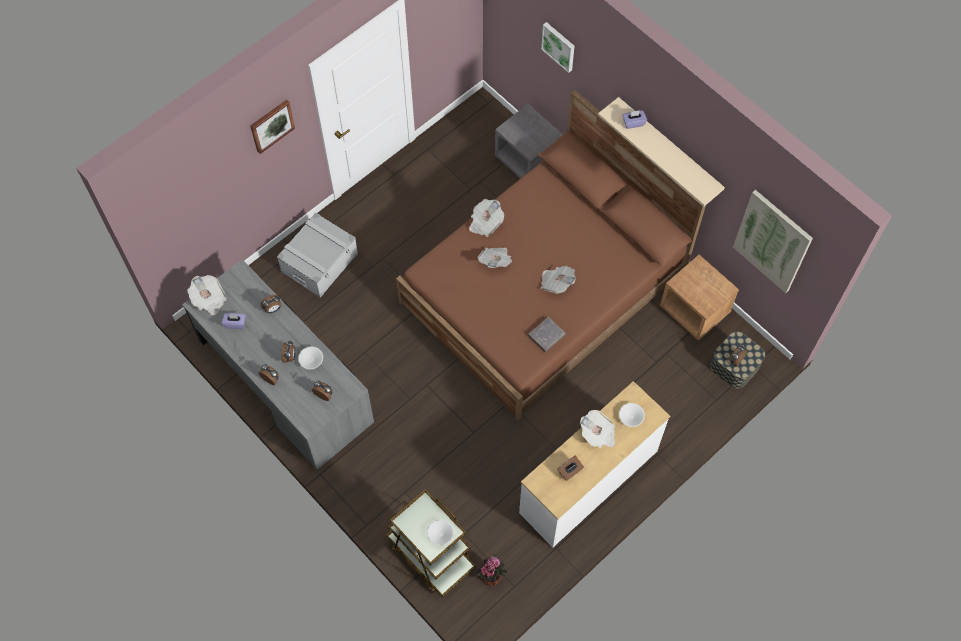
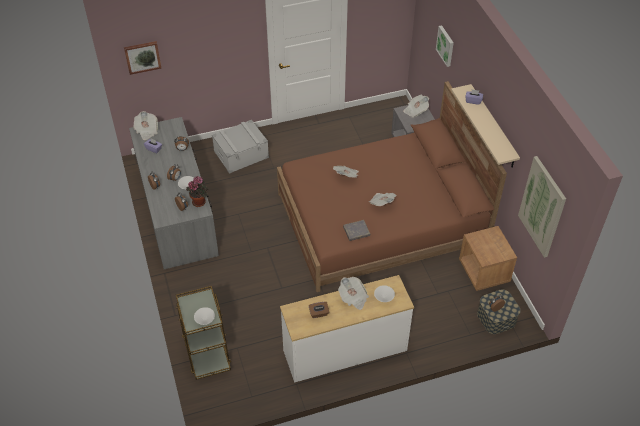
camera: 25 degrees right, 15 degrees down
picture [250,99,295,154] -> picture moved to [124,41,161,75]
newspaper [469,199,504,237] -> newspaper moved to [403,95,429,118]
potted plant [476,555,507,586] -> potted plant moved to [186,176,208,207]

